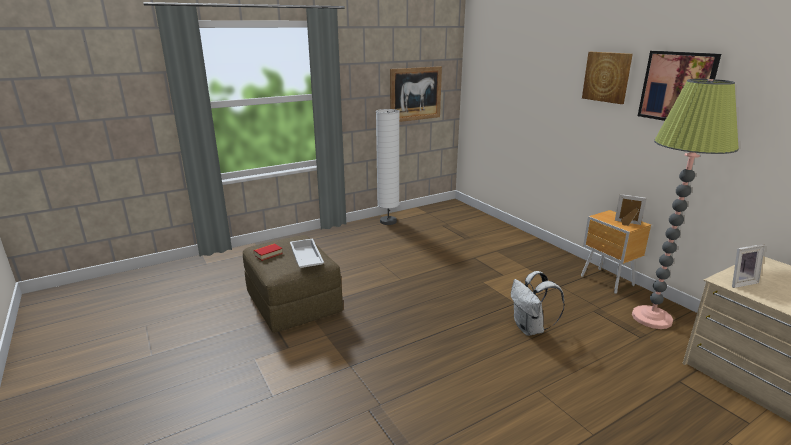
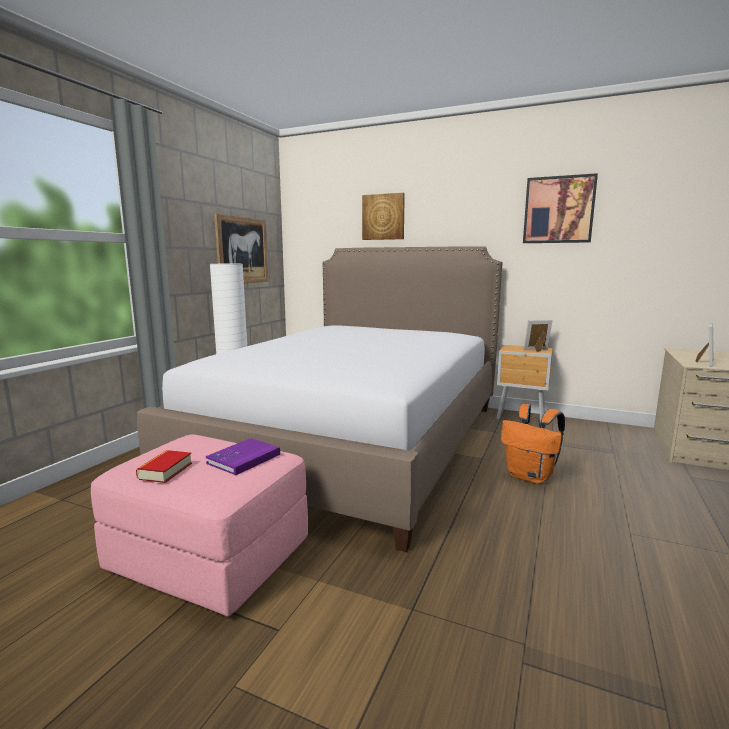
camera: 35 degrees left, 10 degrees down
brown ottoman [243,235,343,333] -> pink ottoman [91,435,308,617]
white tray [290,238,324,268] -> purple book [206,438,280,475]
white backpack [511,271,565,336] -> orange backpack [501,404,565,484]
picture [582,52,633,104] -> picture moved to [362,193,405,240]
floor lamp [632,79,739,329] -> none
none -> bed [137,247,503,552]

